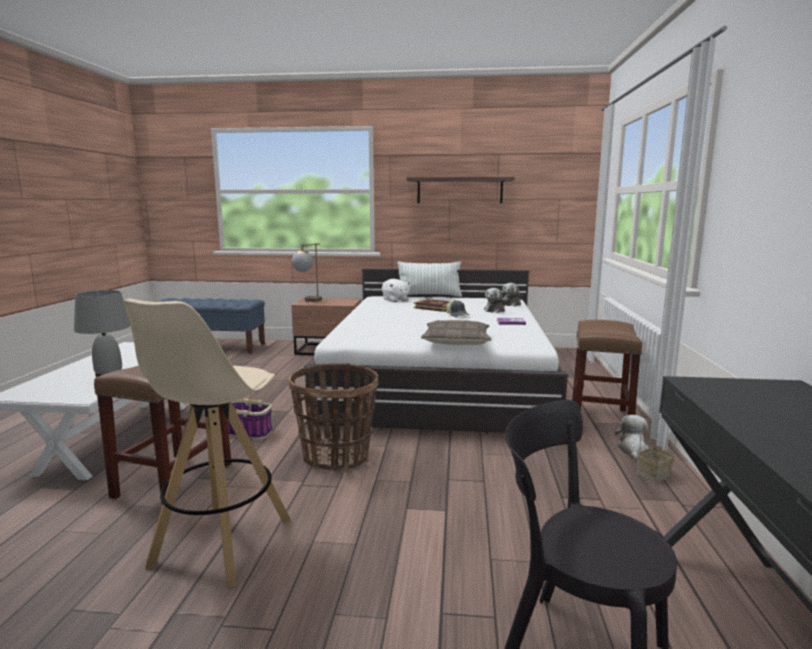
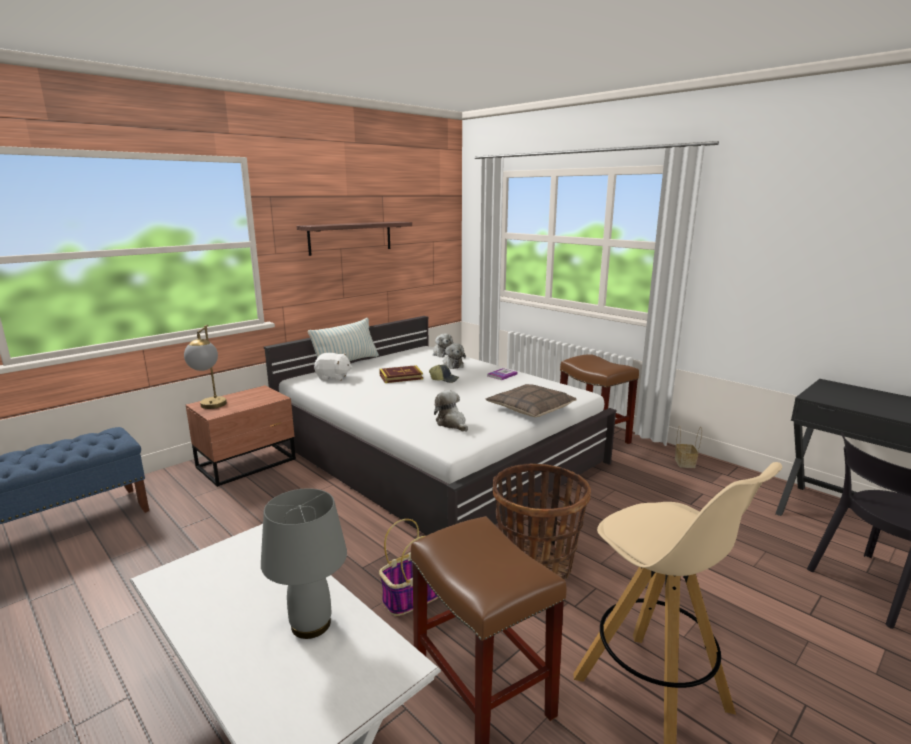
camera: 50 degrees left, 5 degrees up
plush toy [615,415,649,461] -> plush toy moved to [434,390,468,432]

